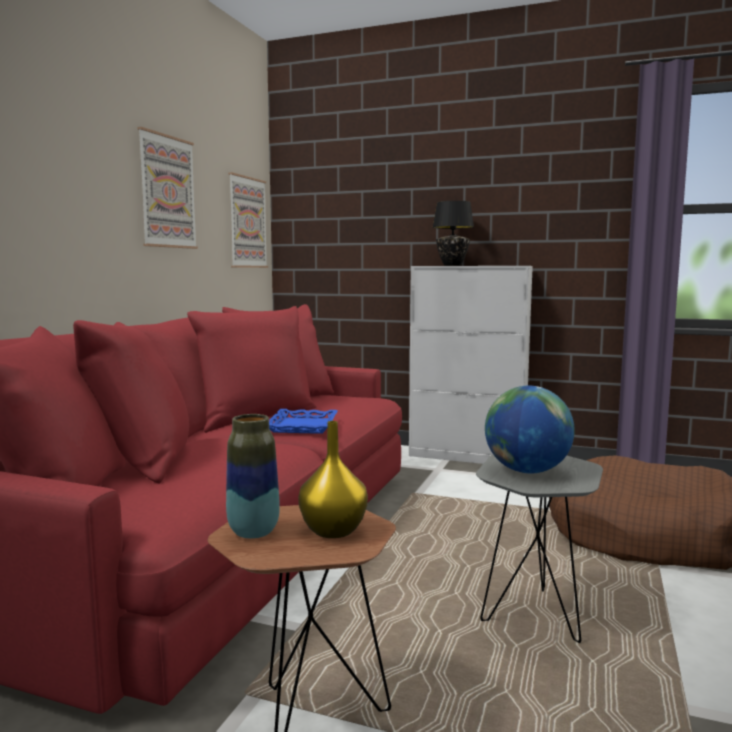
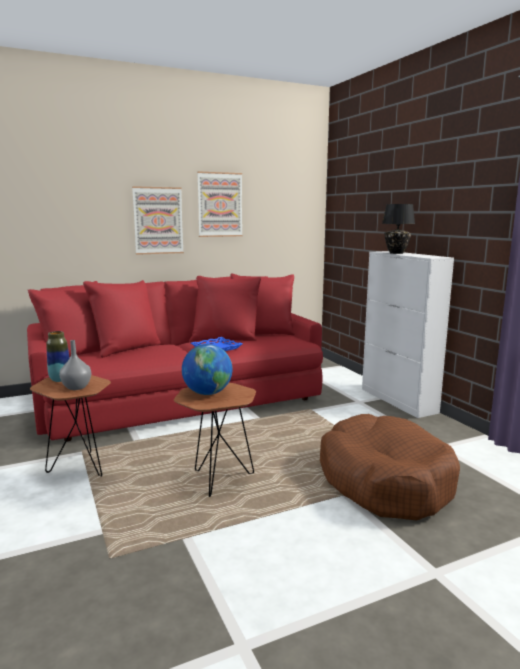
camera: 45 degrees right, 5 degrees up
picture [228,172,268,268] -> picture moved to [132,186,184,255]
yellow vase [298,421,368,538] -> grey vase [59,340,91,390]
grey side table [476,455,603,643] -> brown side table [174,383,256,497]

